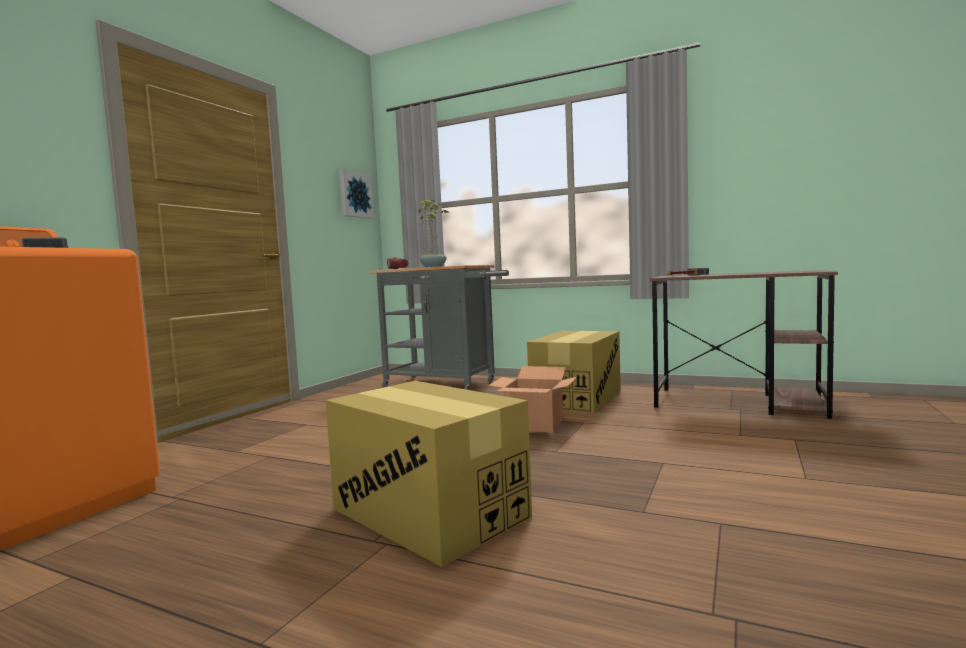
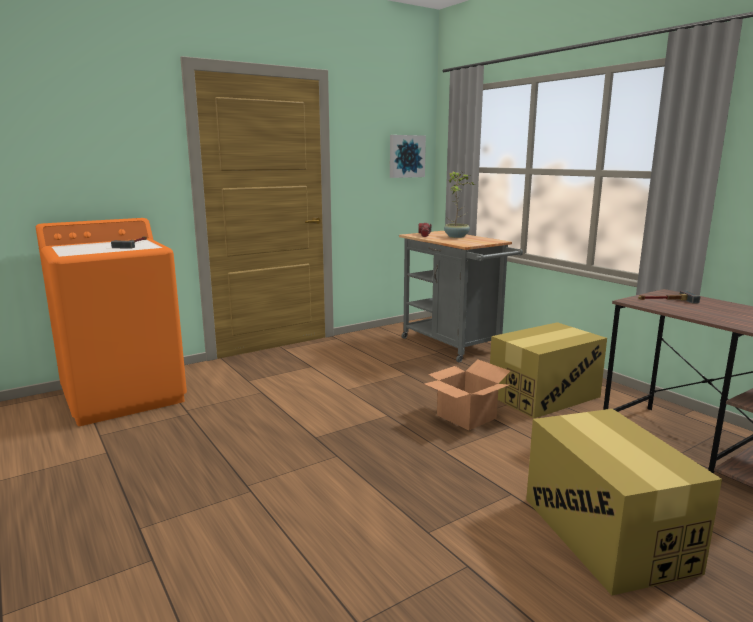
camera: 30 degrees right, 10 degrees up
cardboard box [325,381,532,567] -> cardboard box moved to [526,409,722,596]

